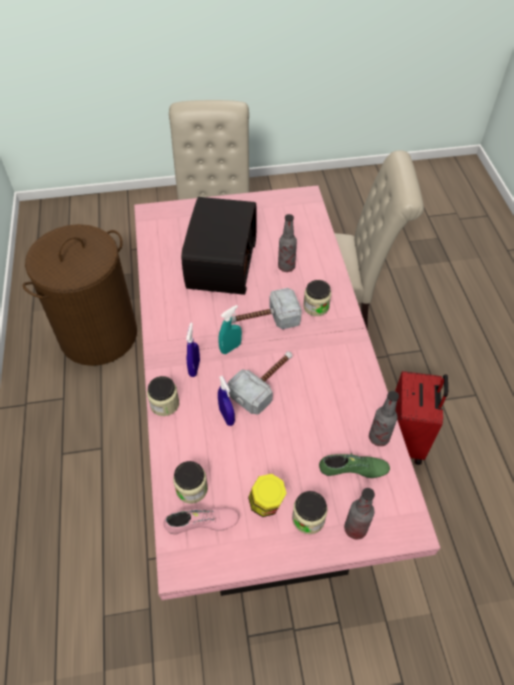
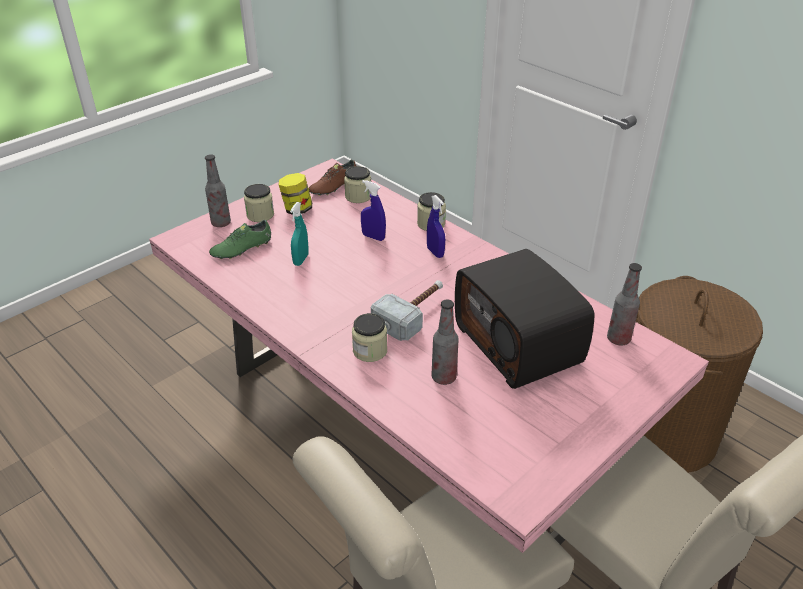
camera: 145 degrees right, 15 degrees down
pink shoe [163,507,239,534] -> brown shoe [309,160,356,196]
turquoise spray bottle [218,305,242,354] -> turquoise spray bottle moved to [290,202,309,266]
hammer [227,352,292,415] -> none
bottle [369,391,399,446] -> bottle moved to [607,263,642,345]
red suitcase [395,371,448,465] -> none

